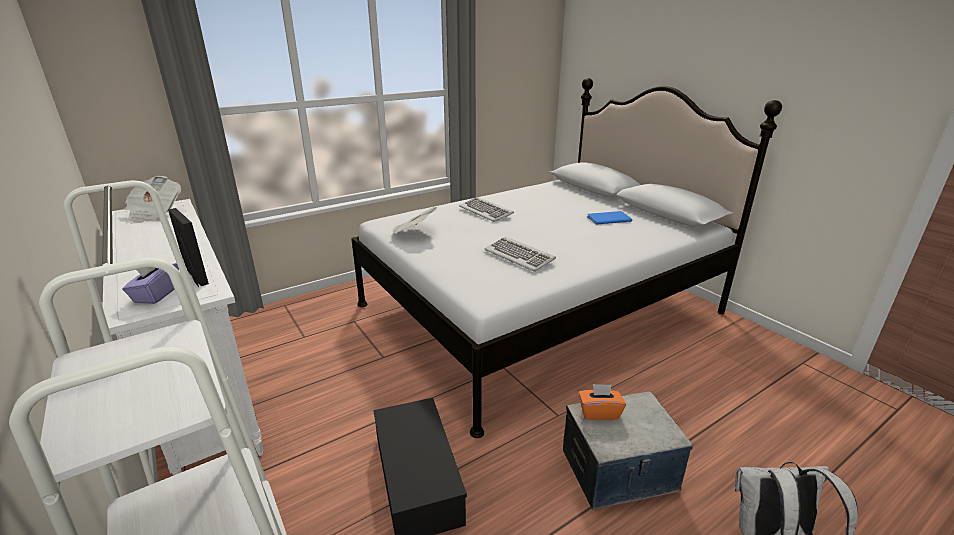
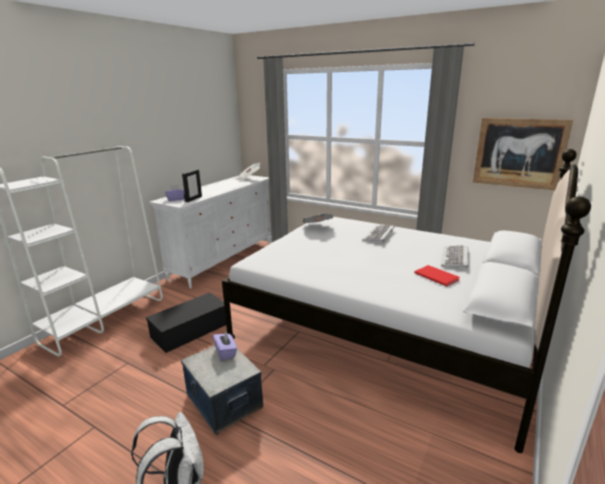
camera: 65 degrees right, 5 degrees down
keyboard [484,237,556,272] -> keyboard moved to [441,245,468,268]
orange tissue box [578,384,626,420] -> purple tissue box [213,331,237,361]
blue book [587,211,632,225] -> red book [414,265,460,286]
none -> picture [473,118,573,190]

